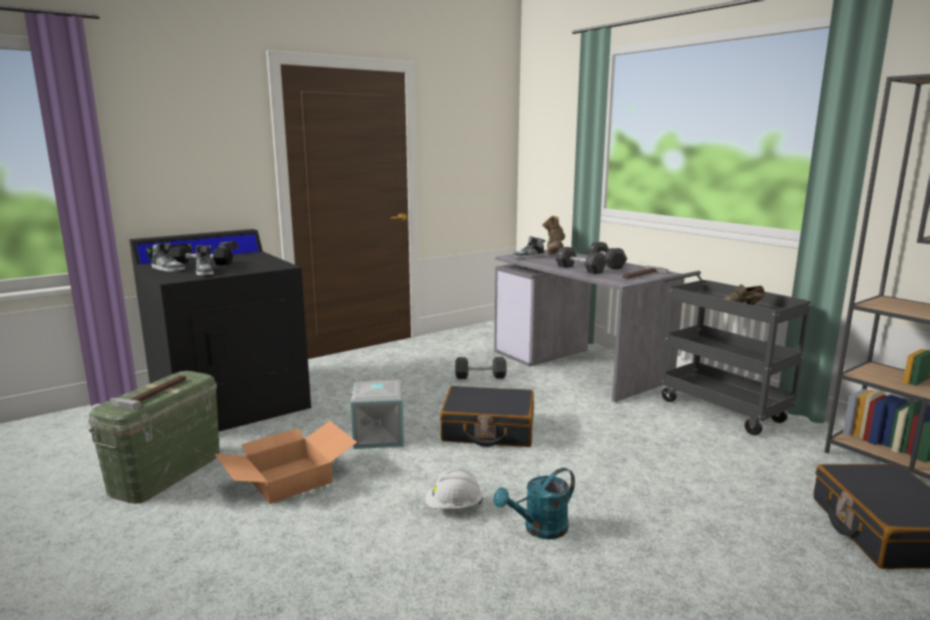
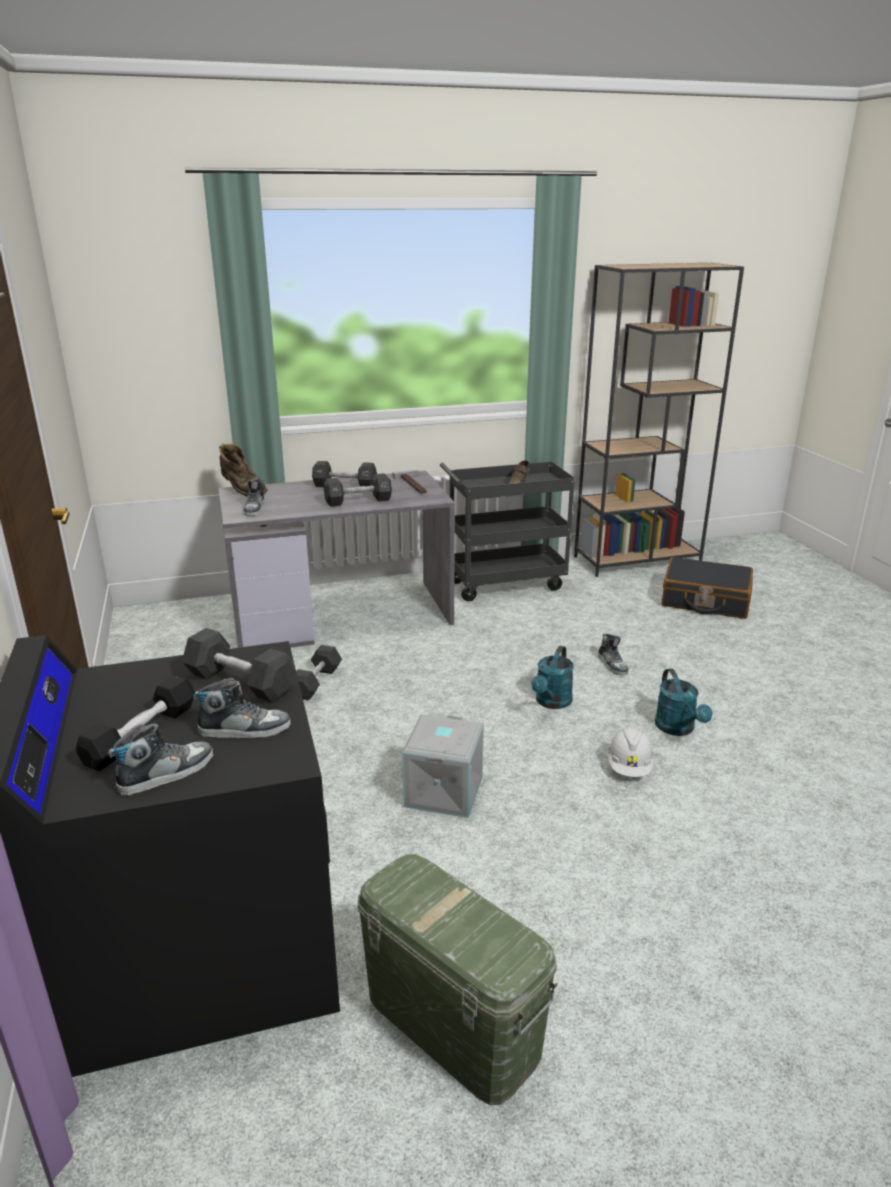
camera: 70 degrees left, 10 degrees up
hammer [110,376,186,410] -> none
cardboard box [214,421,357,504] -> none
black suitcase [440,386,534,447] -> none
none -> black dumbbell [182,628,295,703]
none -> turquoise watering can [531,646,574,709]
none -> shoe [598,634,628,675]

